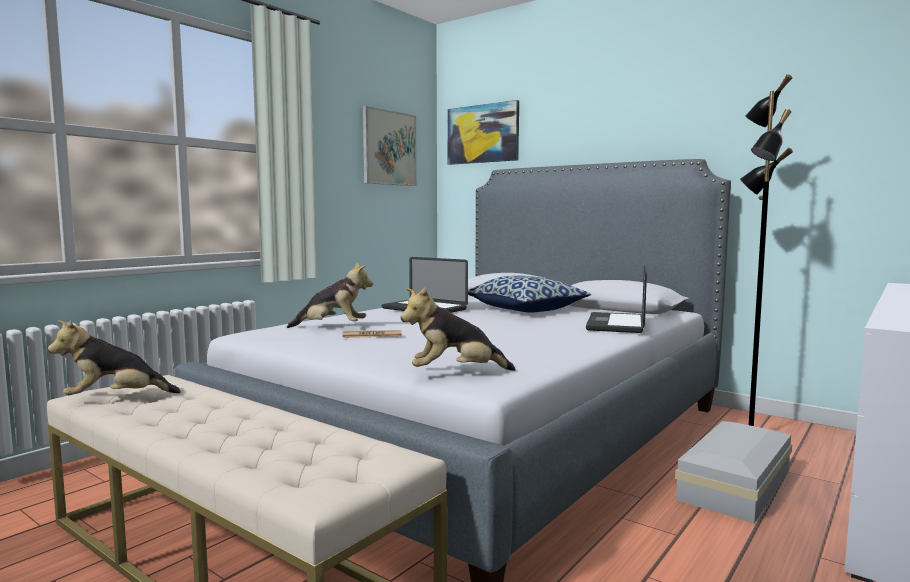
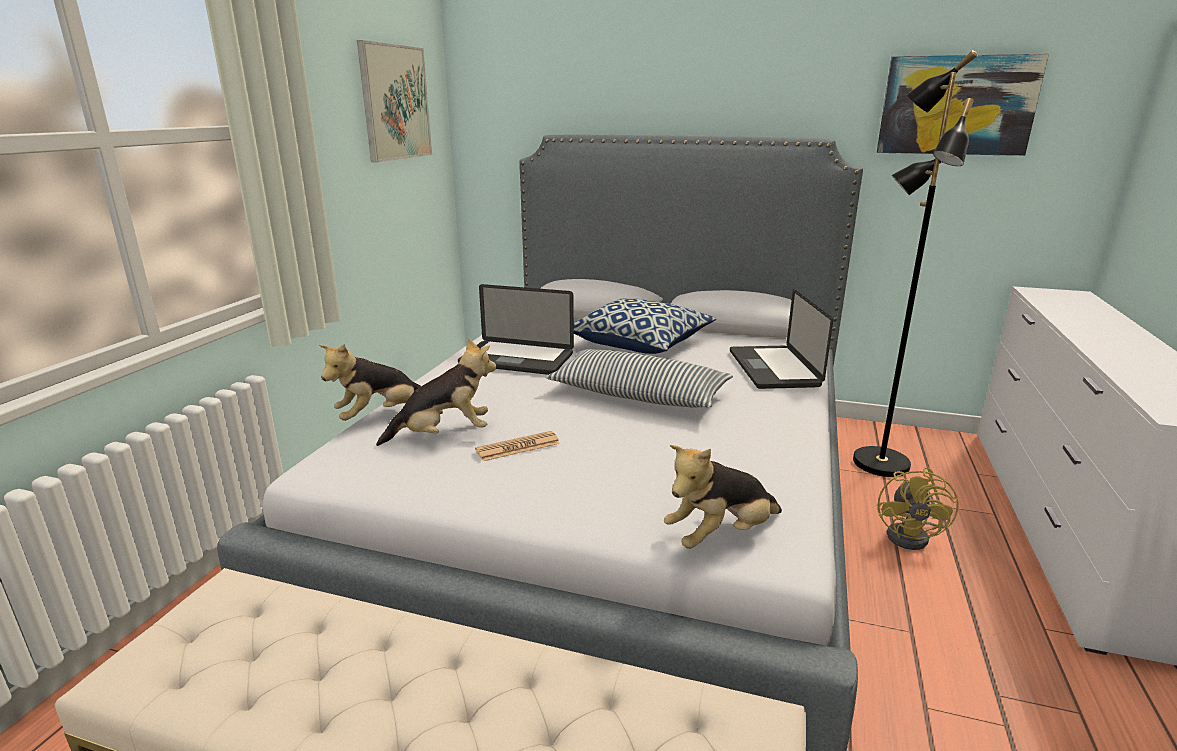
camera: 20 degrees left, 15 degrees up
plush toy [48,320,181,395] -> plush toy moved to [319,344,421,421]
picture [447,100,519,165] -> picture moved to [877,54,1049,156]
white storage box [675,421,792,523] -> yellow fan [878,467,959,550]
none -> pillow [546,349,733,408]

